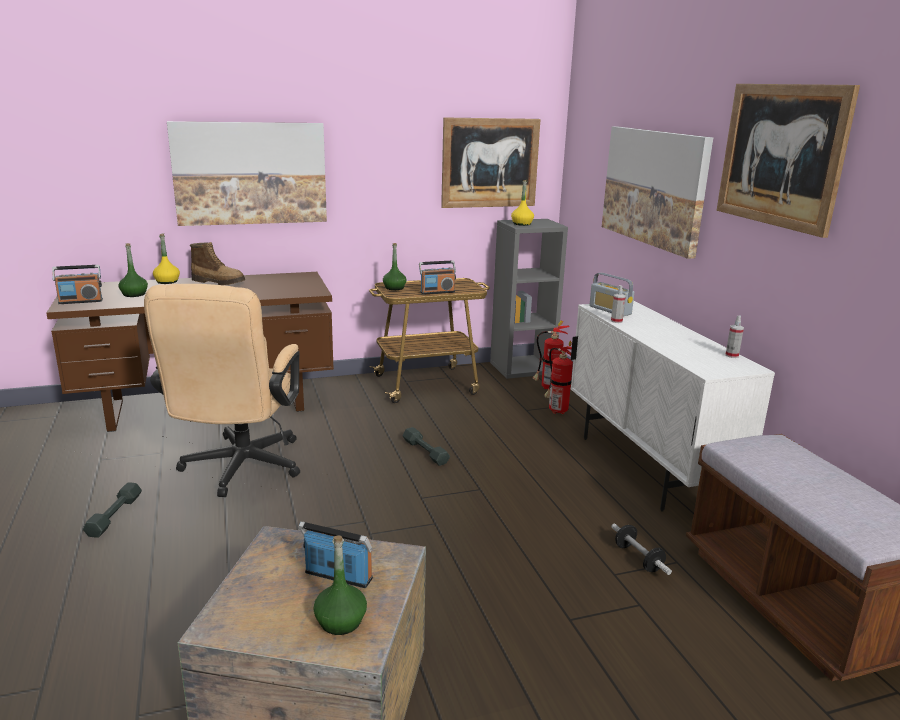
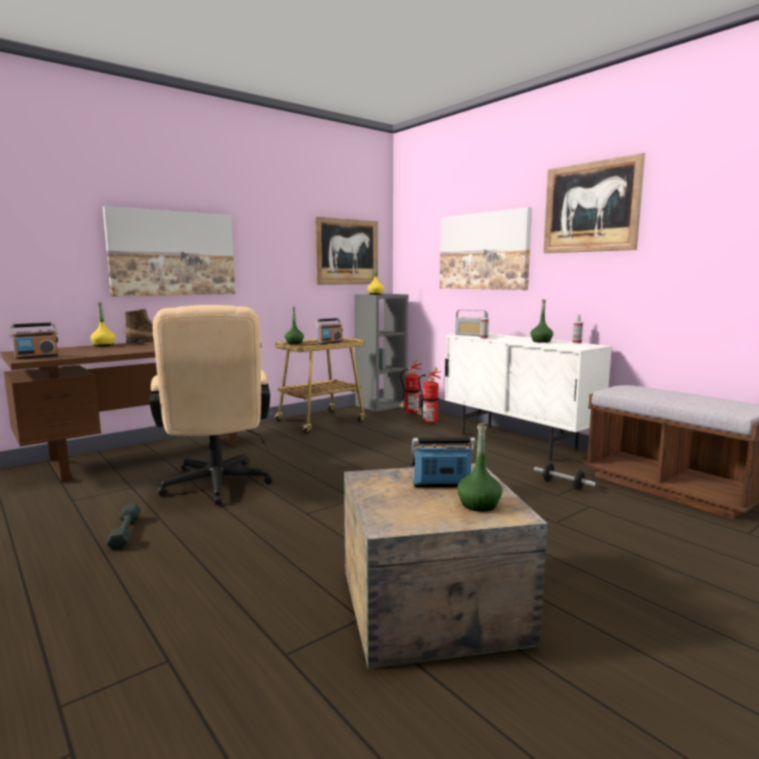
camera: 20 degrees left, 10 degrees down
green bottle [118,243,148,297] -> green bottle moved to [531,299,553,343]
grey dumbbell [403,427,450,466] -> none

